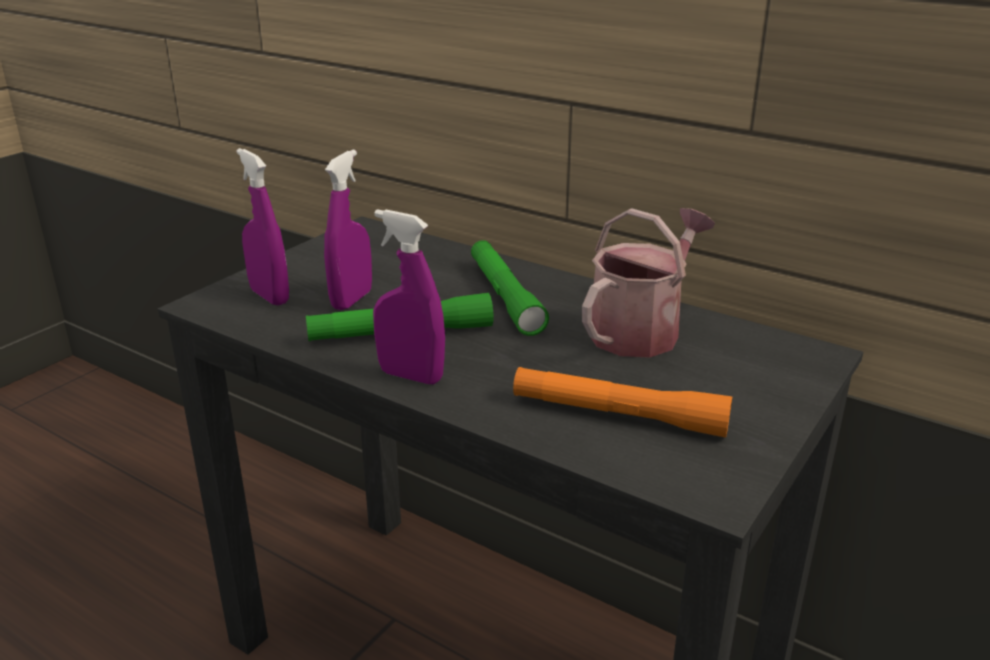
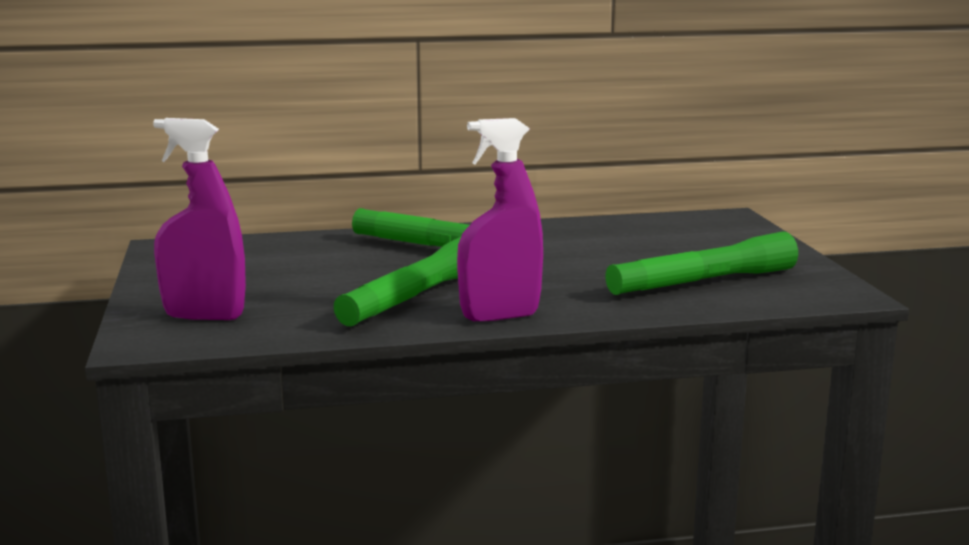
camera: 45 degrees left, 10 degrees down
purple spray bottle [324,150,372,310] -> none
orange flashlight [513,367,732,438] -> green flashlight [605,231,798,295]
watering can [582,208,715,358] -> none

